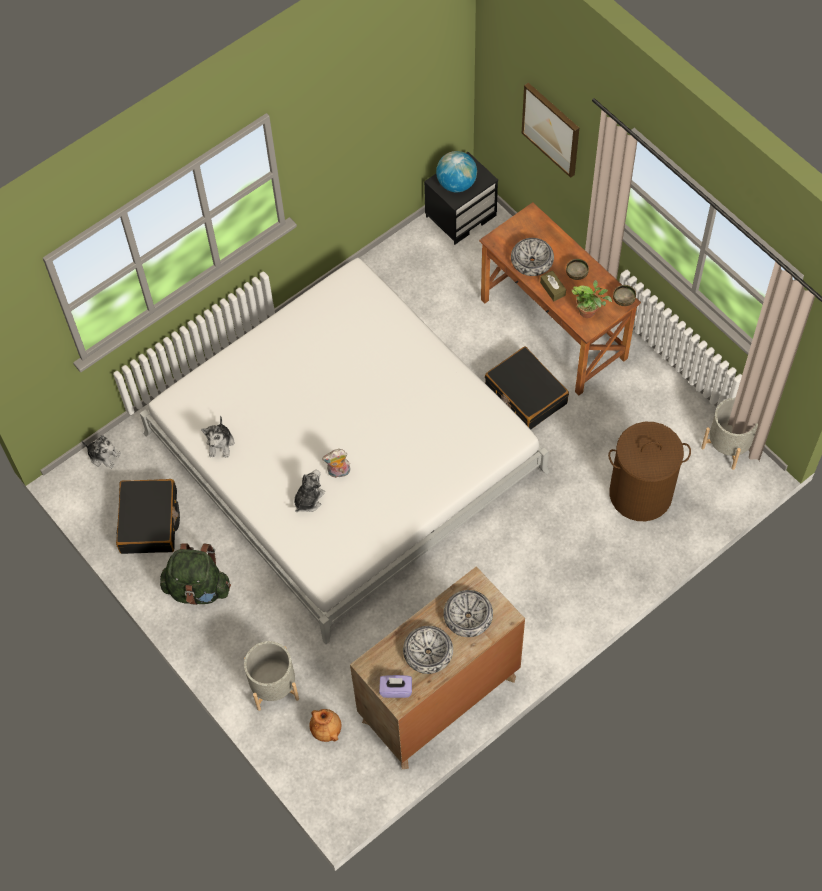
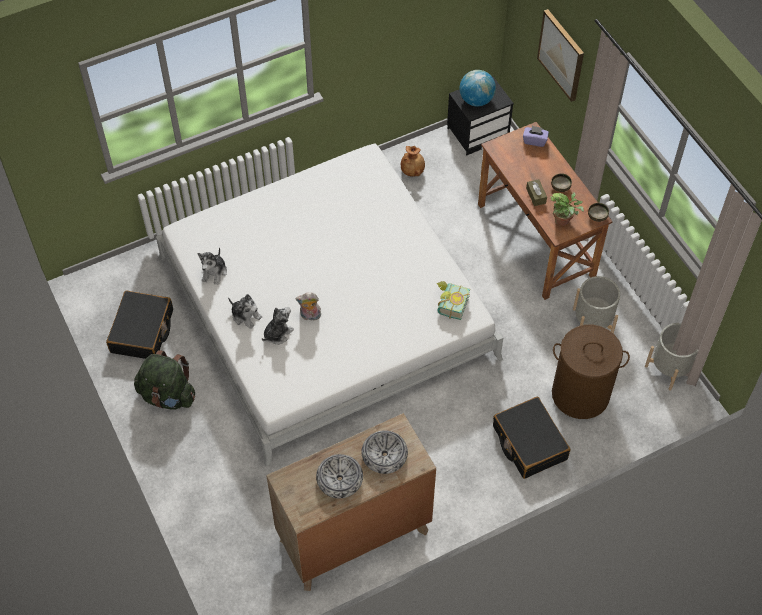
camera: 10 degrees right, 5 degrees down
plush toy [82,435,121,468] -> plush toy moved to [228,294,262,329]
grey planter [244,641,299,711] -> grey planter moved to [573,276,620,334]
brown vase [310,709,341,742] -> brown vase moved to [401,146,425,177]
purple tissue box [379,675,412,698] -> purple tissue box moved to [523,126,549,147]
black suitcase [485,346,569,429] -> black suitcase moved to [493,397,570,479]
bowl [511,238,554,276] -> none
none -> book [437,281,470,320]

